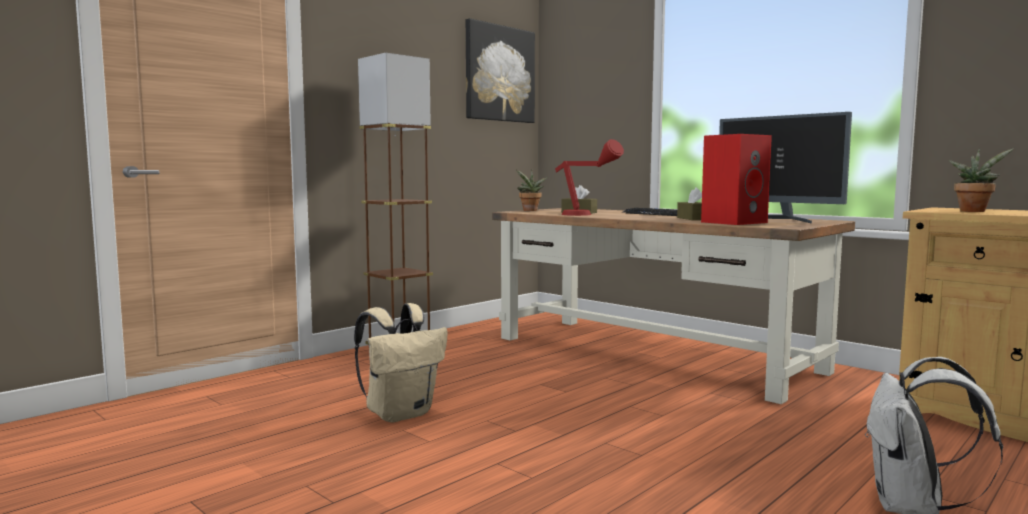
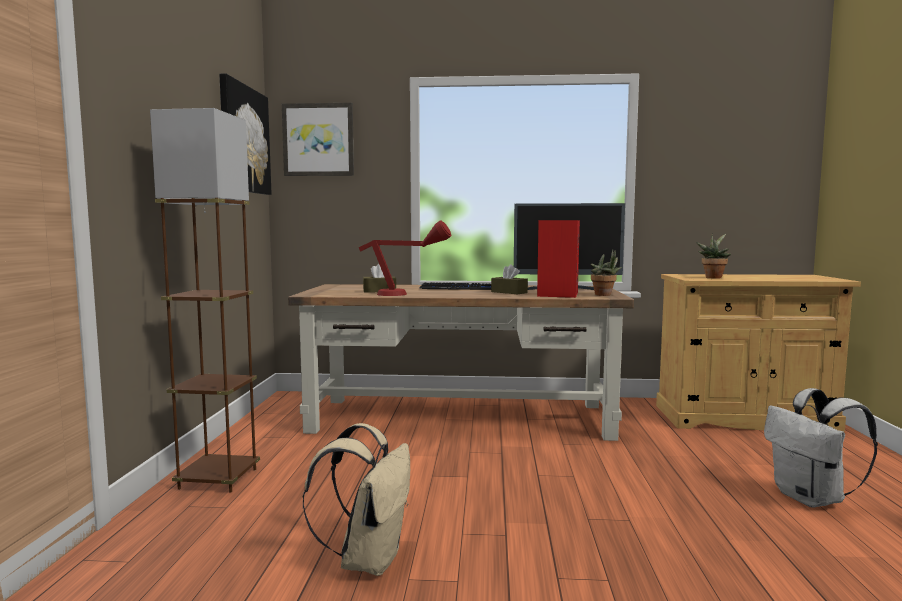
camera: 40 degrees left, 0 degrees up
potted plant [516,170,548,211] -> potted plant moved to [590,249,622,296]
none -> picture [282,103,354,176]

